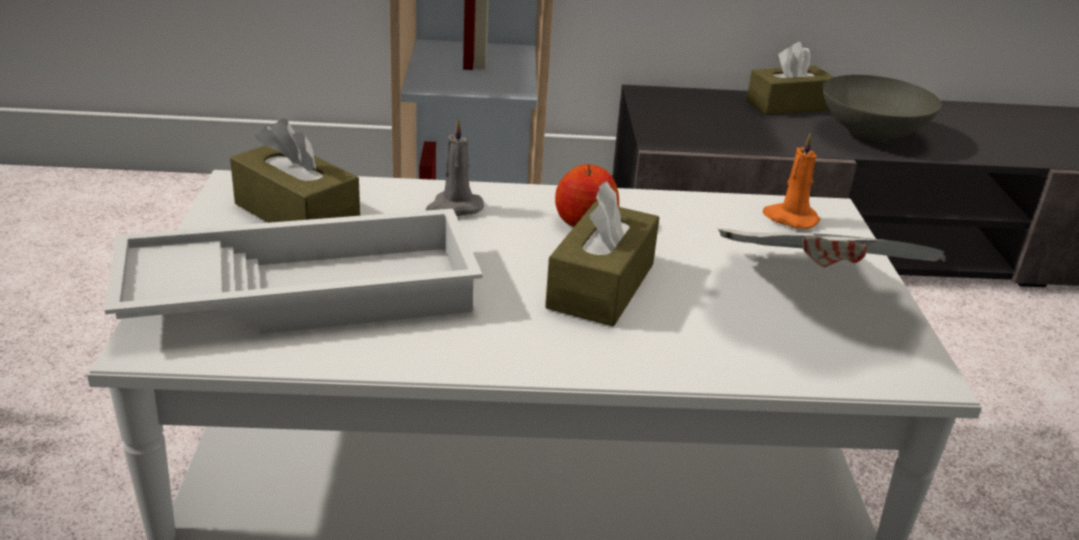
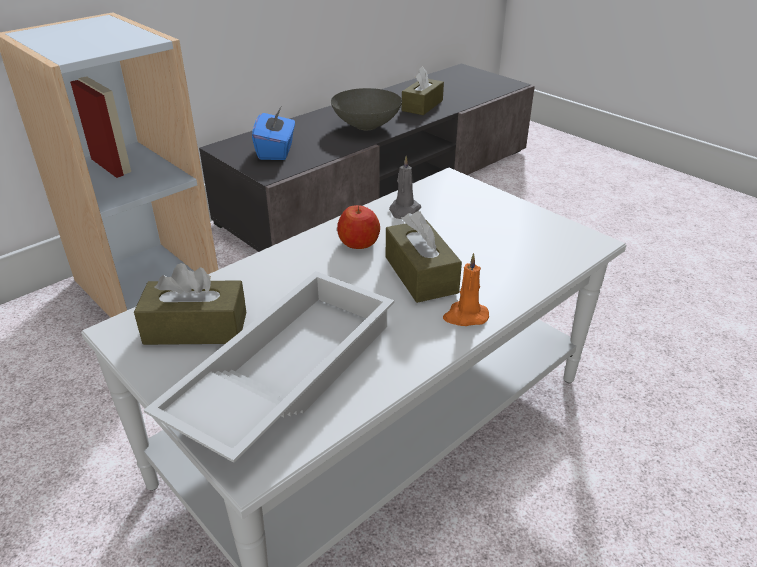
camera: 40 degrees left, 5 degrees up
grey candle [426,119,484,216] -> grey candle moved to [389,156,421,219]
newspaper [719,229,945,268] -> none
brown tissue box [747,42,833,115] -> brown tissue box moved to [402,66,444,115]
orange candle [763,133,820,229] -> orange candle moved to [443,253,489,326]
none -> blue tissue box [252,107,295,160]

